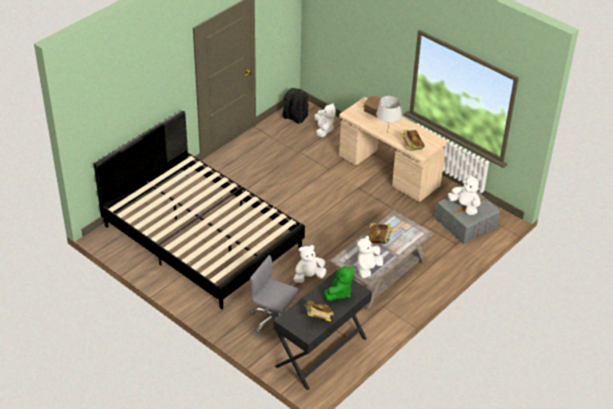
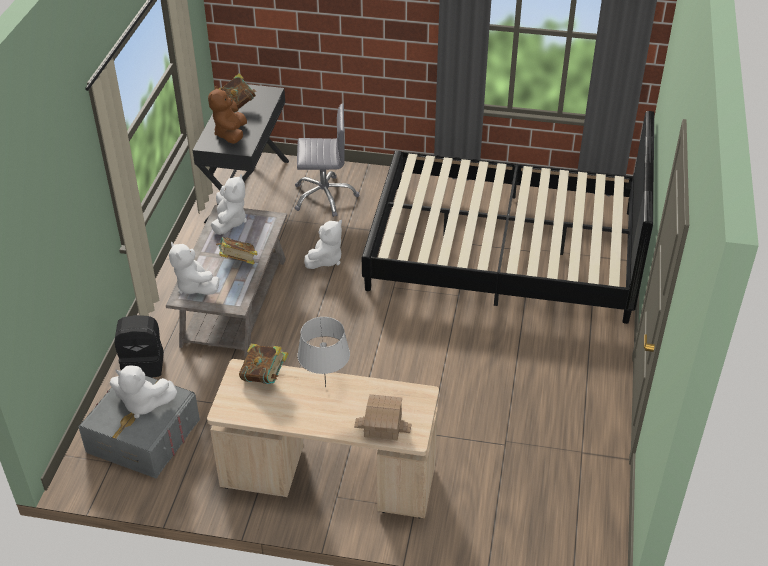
camera: 150 degrees right, 0 degrees up
black backpack [282,88,309,124] -> black backpack moved to [114,315,164,377]
white plush toy [314,103,336,138] -> white plush toy moved to [169,241,219,295]
green plush toy [324,266,354,301] -> brown plush toy [208,86,247,144]

